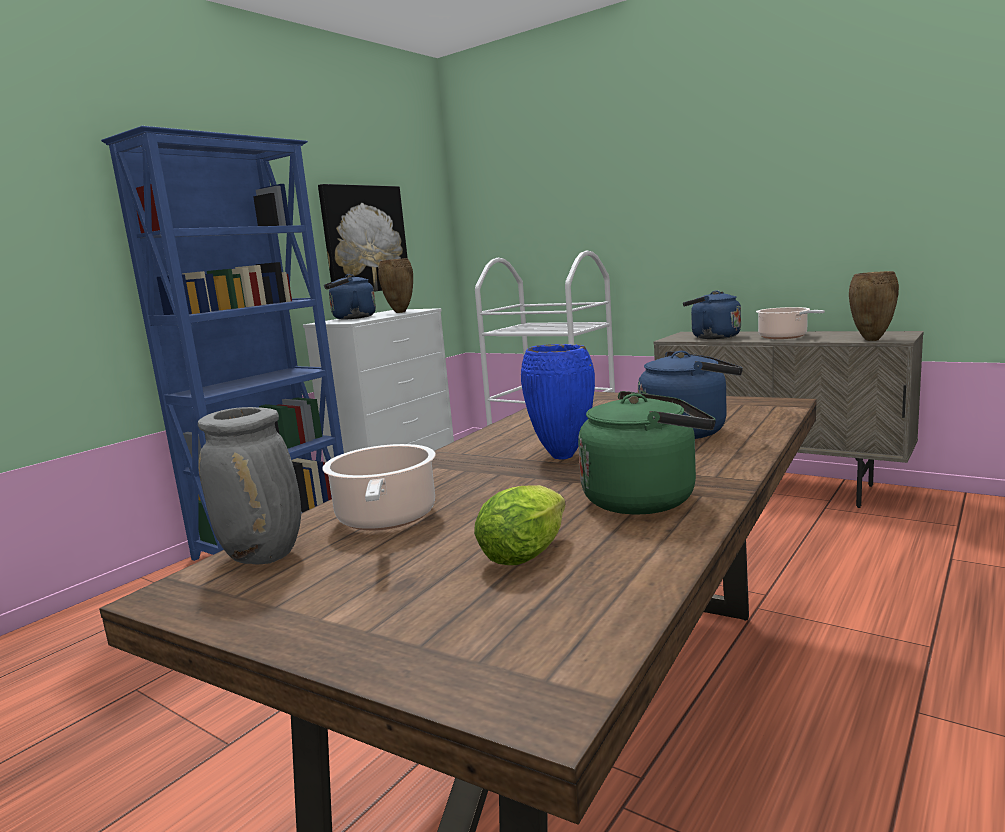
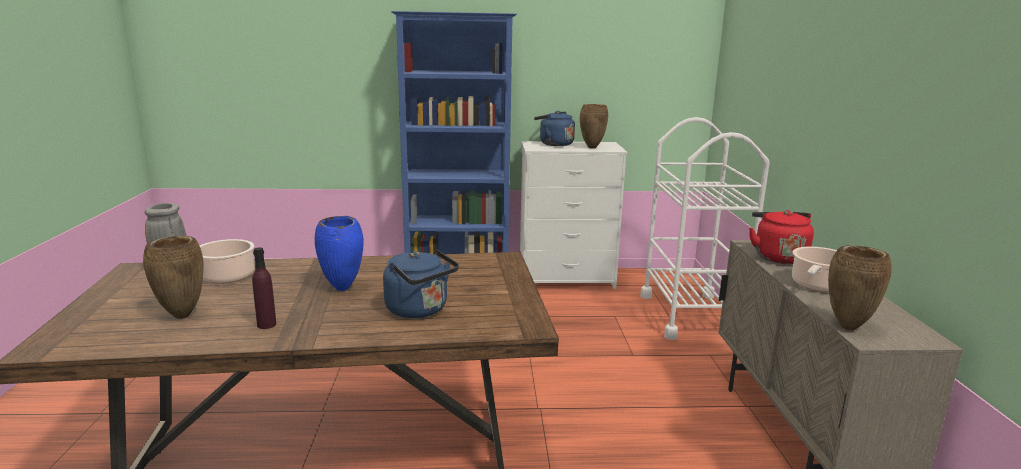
camera: 50 degrees right, 5 degrees up
picture [318,184,408,292] -> none
lettuce [474,485,566,565] -> brown vase [143,236,203,319]
green kettle [578,391,716,515] -> purple bottle [252,247,276,329]
blue kettle [683,290,741,339] -> red kettle [749,210,814,264]

